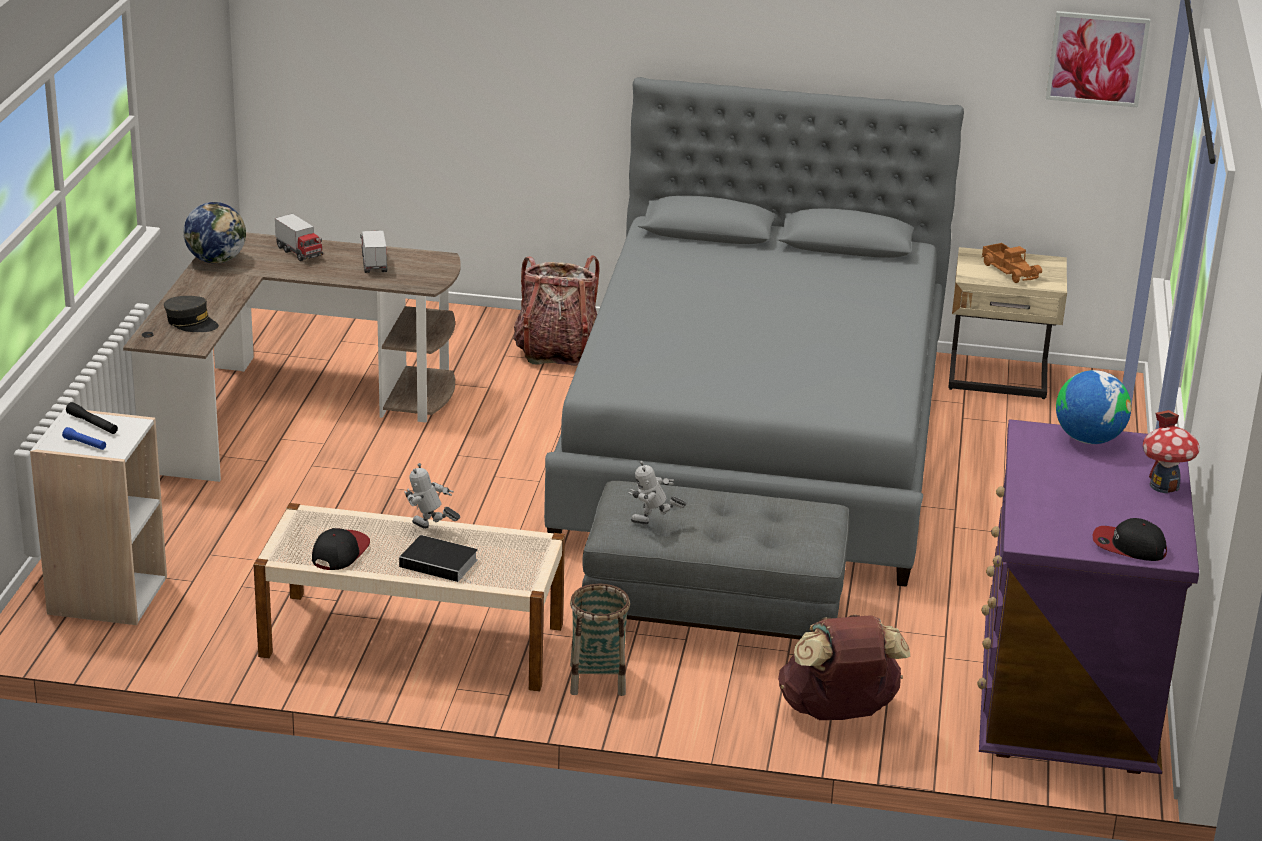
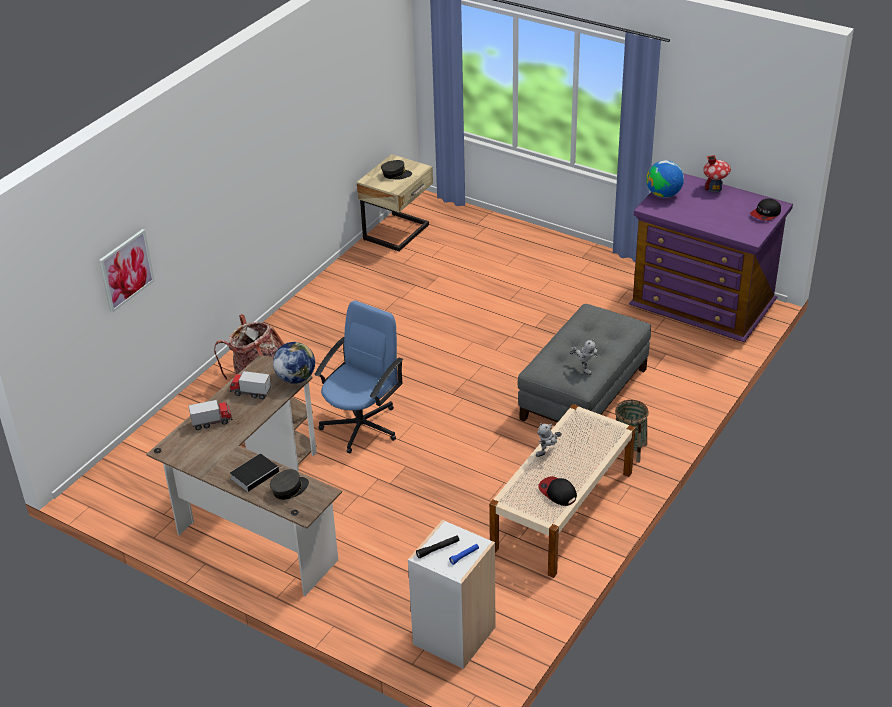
camera: 65 degrees left, 10 degrees up
globe [183,202,246,264] -> globe moved to [273,342,315,384]
book [399,535,478,583] -> book moved to [230,453,283,492]
grey bed [544,77,964,587] -> none
toy robot [629,461,686,525] -> toy robot turned 60 degrees counterclockwise [569,339,598,375]
brown backpack [778,614,910,720] -> none
toy truck [982,243,1042,283] -> grey cap [381,160,412,180]
picture [1046,11,1150,107] -> picture moved to [99,229,155,313]
none -> blue office chair [315,300,403,454]

